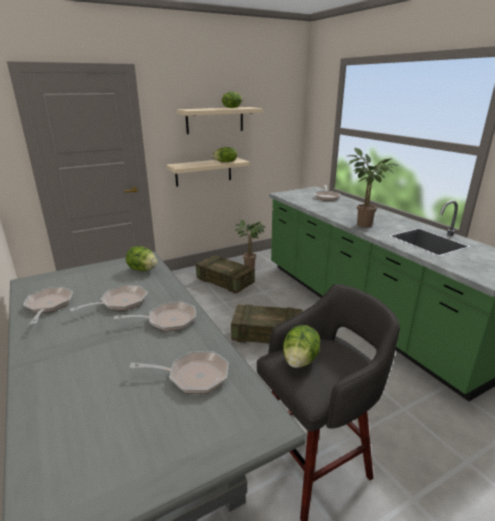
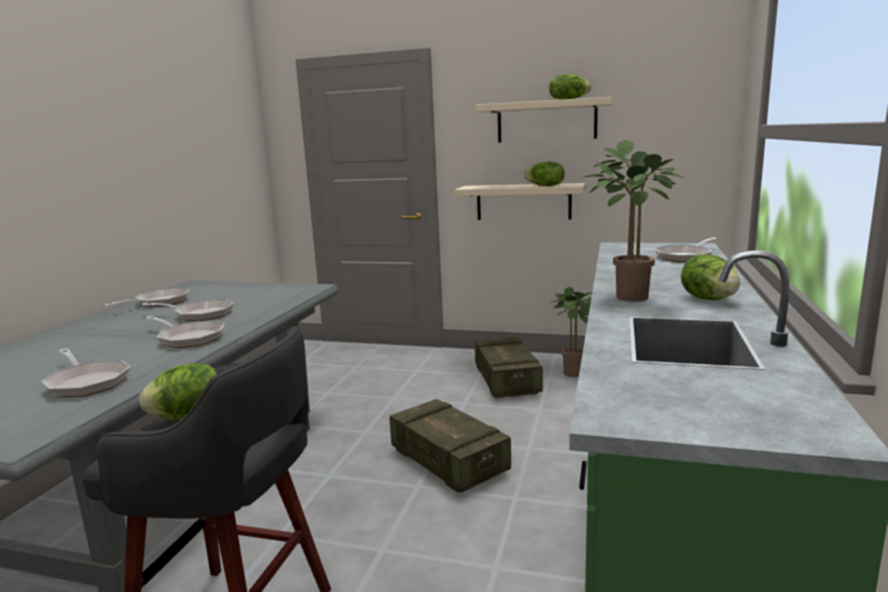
camera: 45 degrees right, 10 degrees down
lettuce [126,246,157,271] -> lettuce moved to [681,254,740,300]

